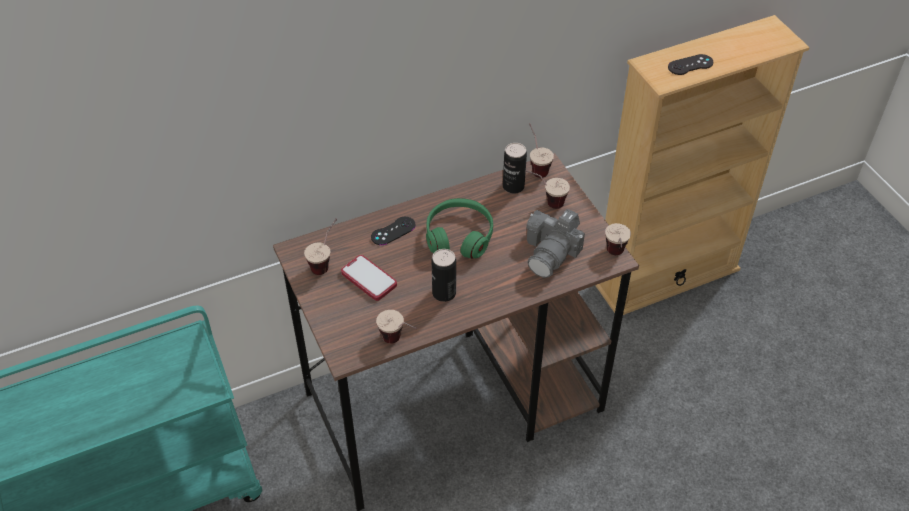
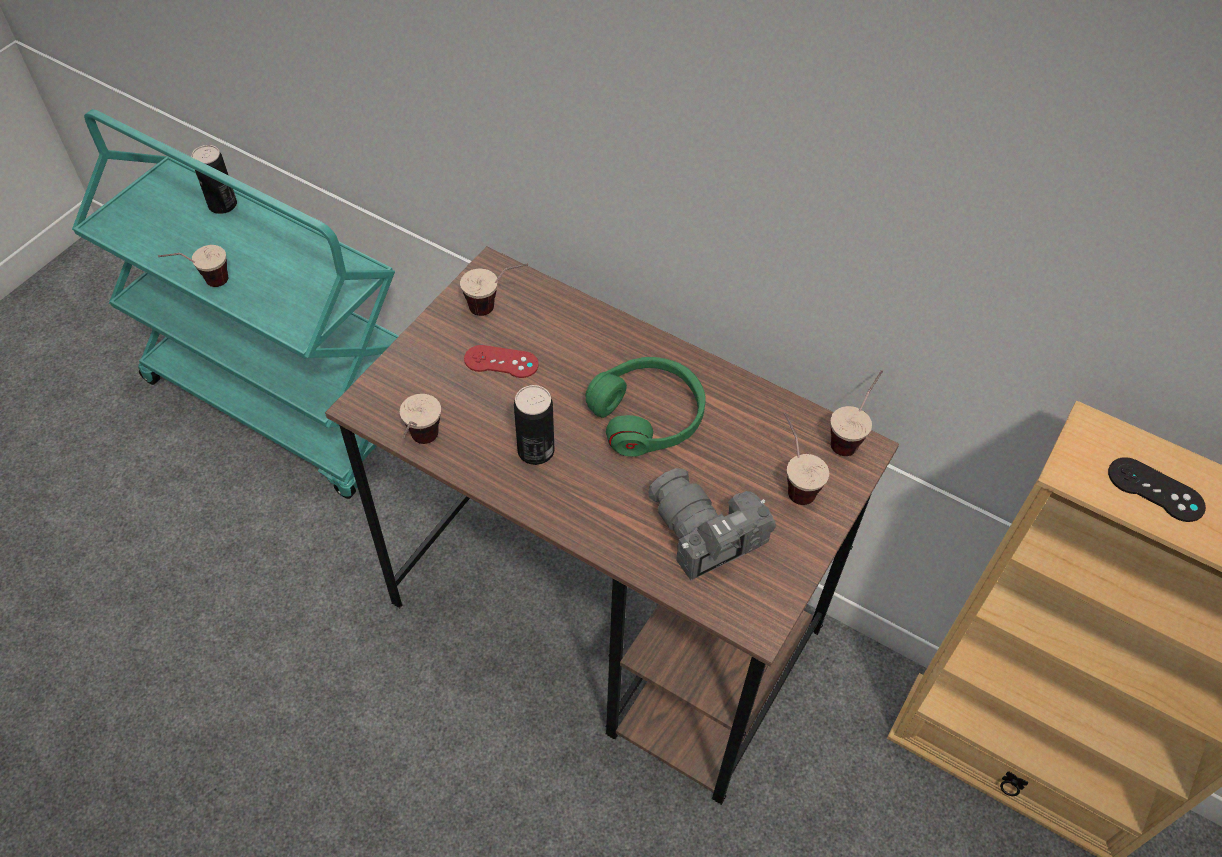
camera: 55 degrees right, 5 degrees up
phone [341,255,397,301] -> red game controller [464,345,539,378]
black game controller [371,217,415,245] -> none
can [503,143,527,194] -> can moved to [191,145,237,214]
camera [526,209,585,278] -> camera turned 60 degrees clockwise [648,468,776,580]
cup [605,223,631,255] -> cup moved to [158,245,228,287]

